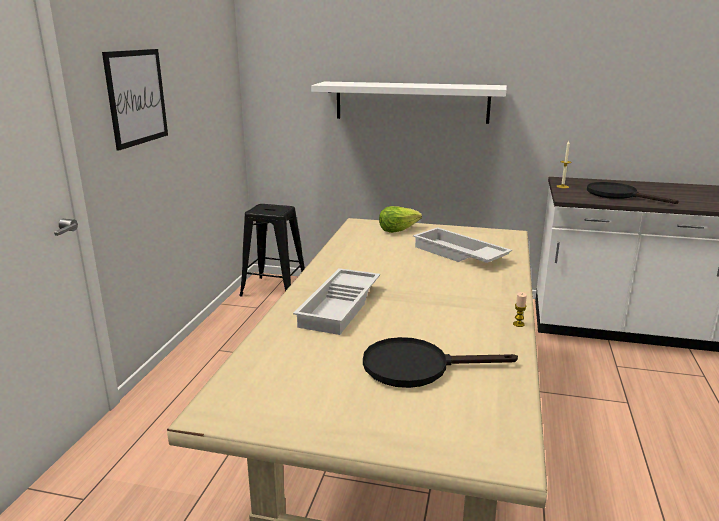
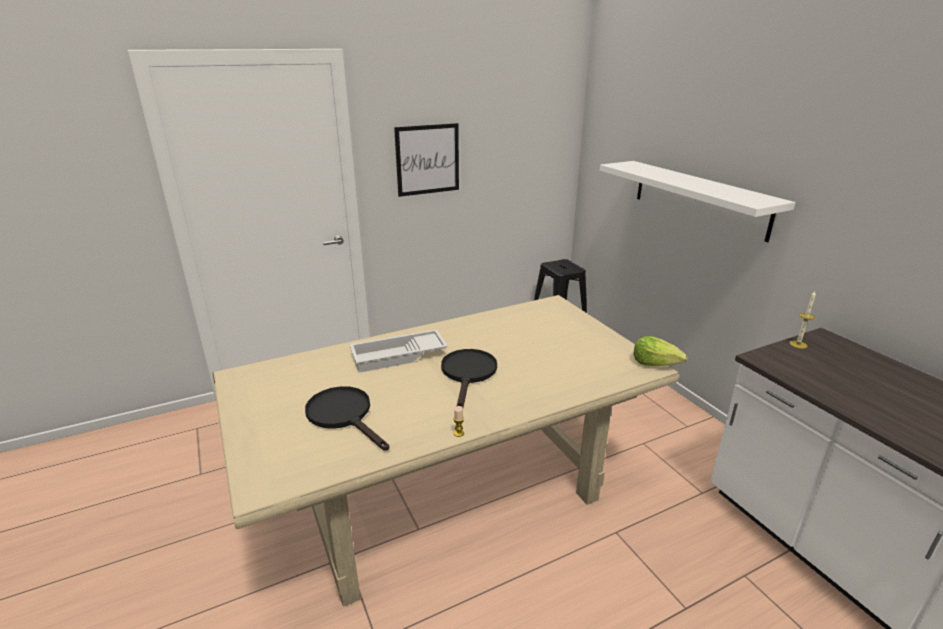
camera: 50 degrees right, 5 degrees up
lettuce [379,206,422,233] -> lettuce moved to [634,336,687,366]
white tray [413,227,512,263] -> none
black frying pan [587,182,679,204] -> black frying pan moved to [441,349,497,407]

